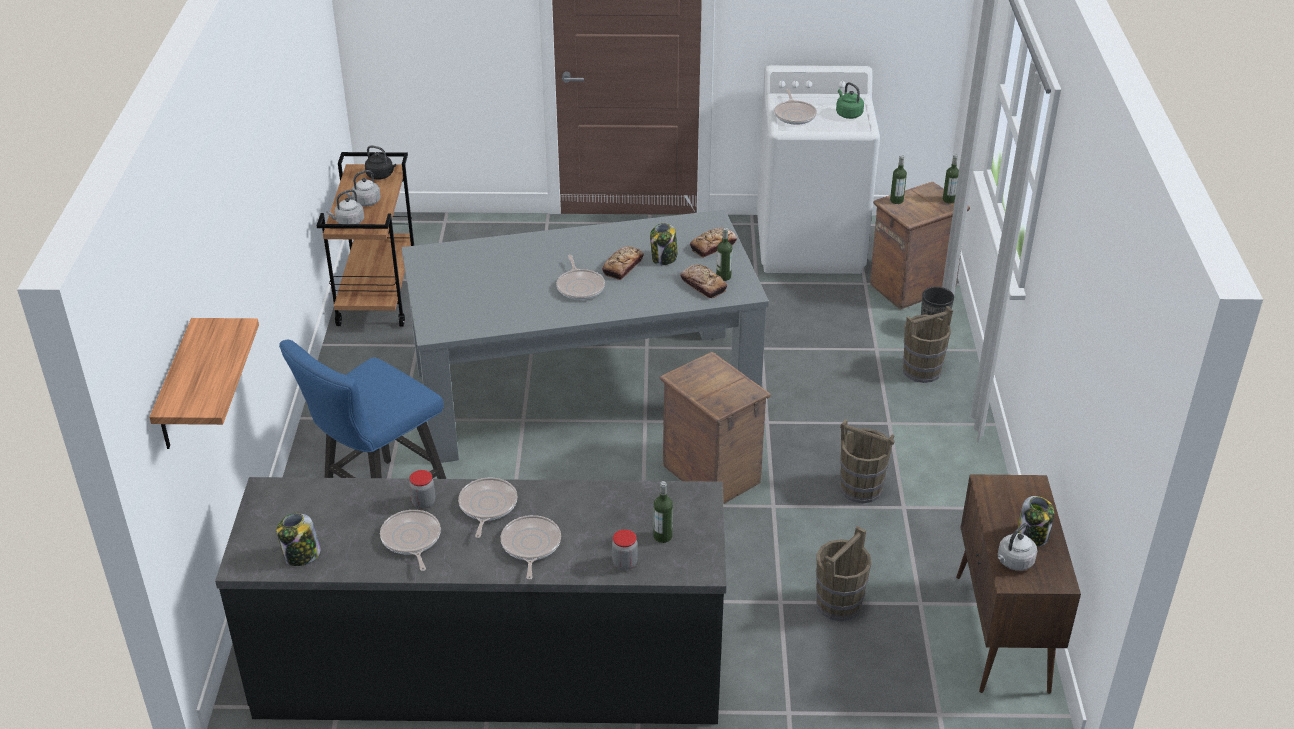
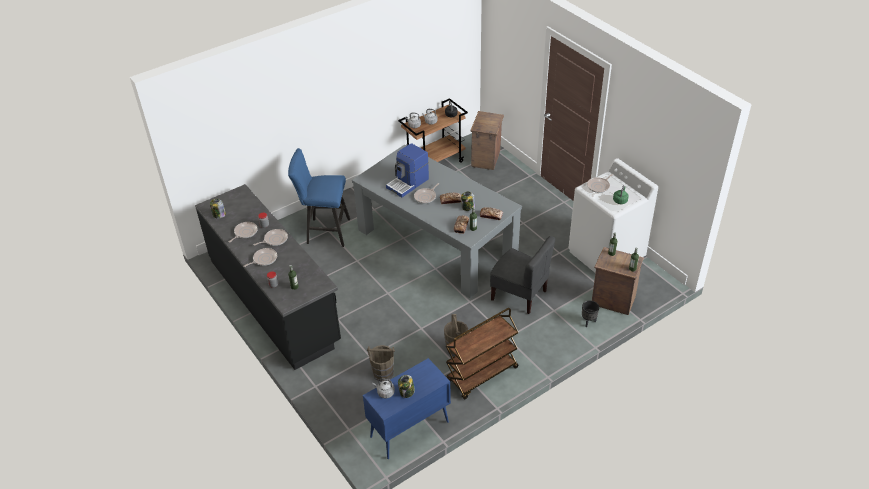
camera: 55 degrees right, 5 degrees up
shelf [149,318,259,449] -> none
crate [659,352,771,504] -> crate moved to [470,111,504,170]
brown bucket [903,306,953,383] -> none
brown cabinet [956,474,1081,694] -> blue cabinet [363,358,451,459]
none -> coffee machine [386,143,429,197]
none -> brown cart [446,308,519,400]
none -> grey chair [490,236,555,314]

